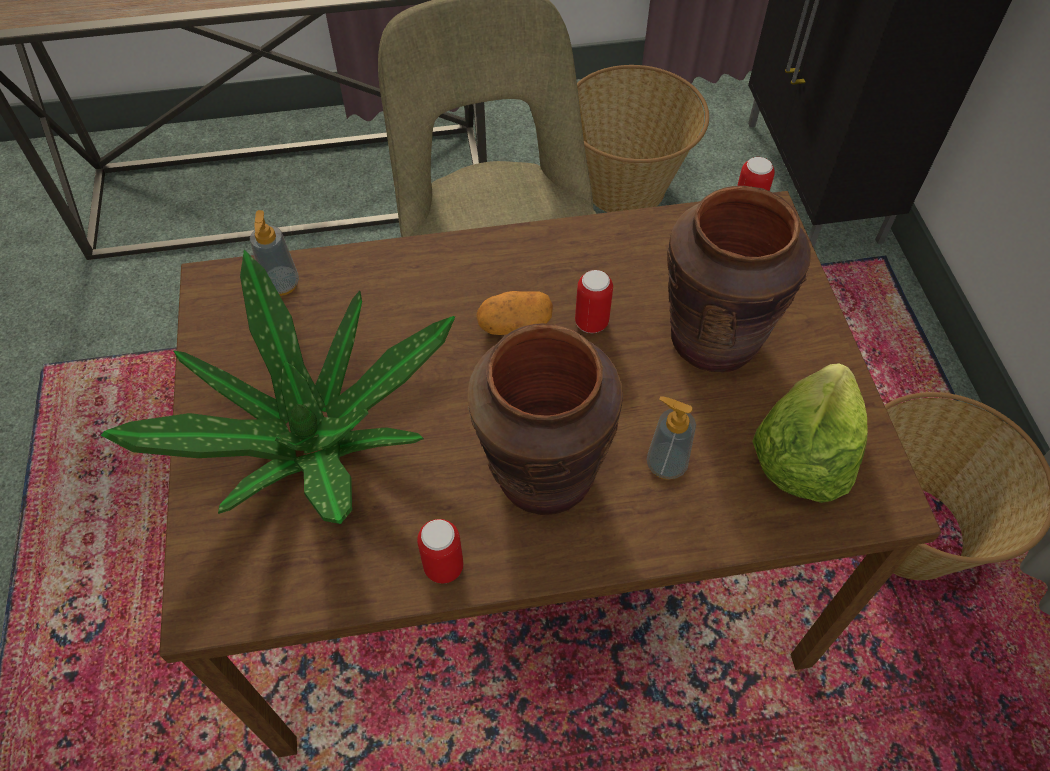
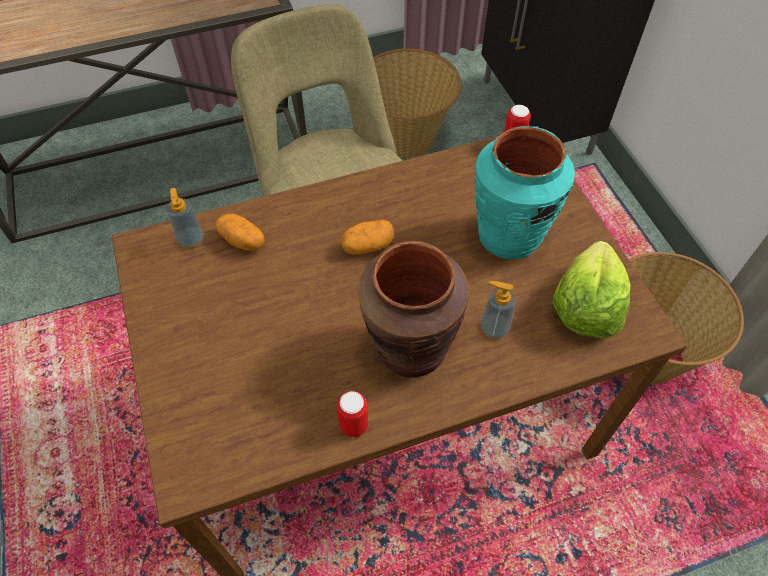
camera: 10 degrees left, 0 degrees up
potted plant [101,250,455,524] -> none
can [575,270,613,333] -> none
brown vase [667,186,811,372] -> turquoise vase [475,126,575,259]
none -> potato [215,214,265,251]

